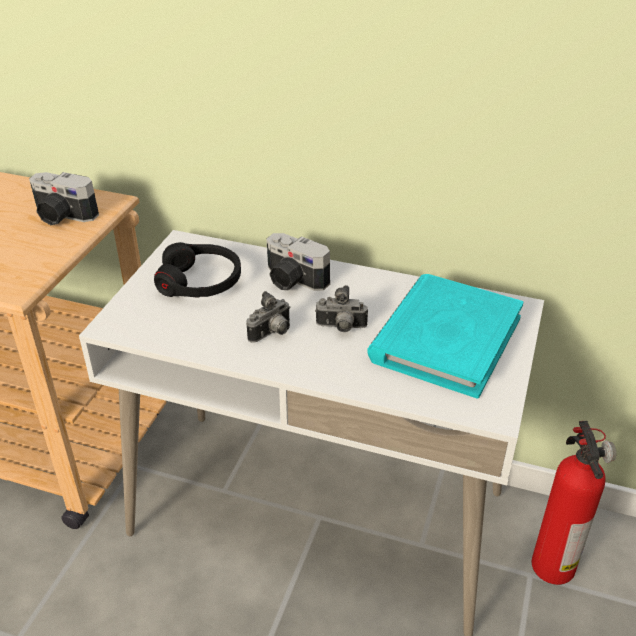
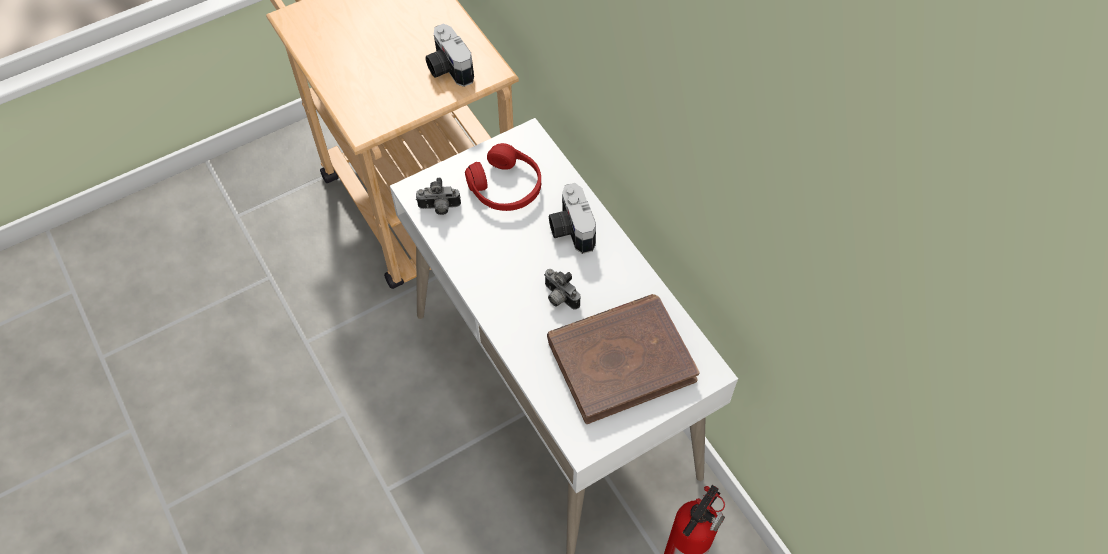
camera: 40 degrees right, 20 degrees up
black headphones [154,242,241,297] -> red headphones [465,143,541,211]
camera [246,291,291,343] -> camera moved to [416,178,461,215]
turquoise book [367,274,523,399] -> brown book [547,294,700,424]

